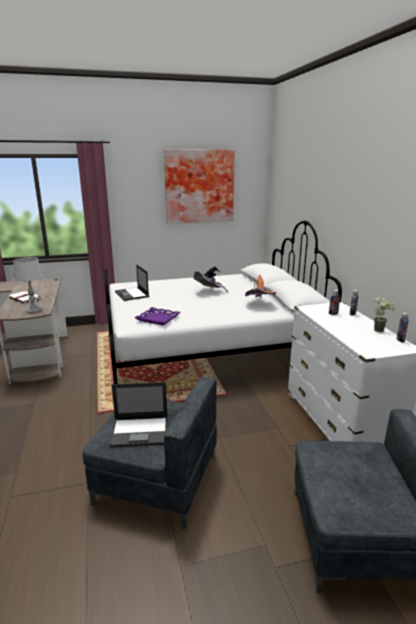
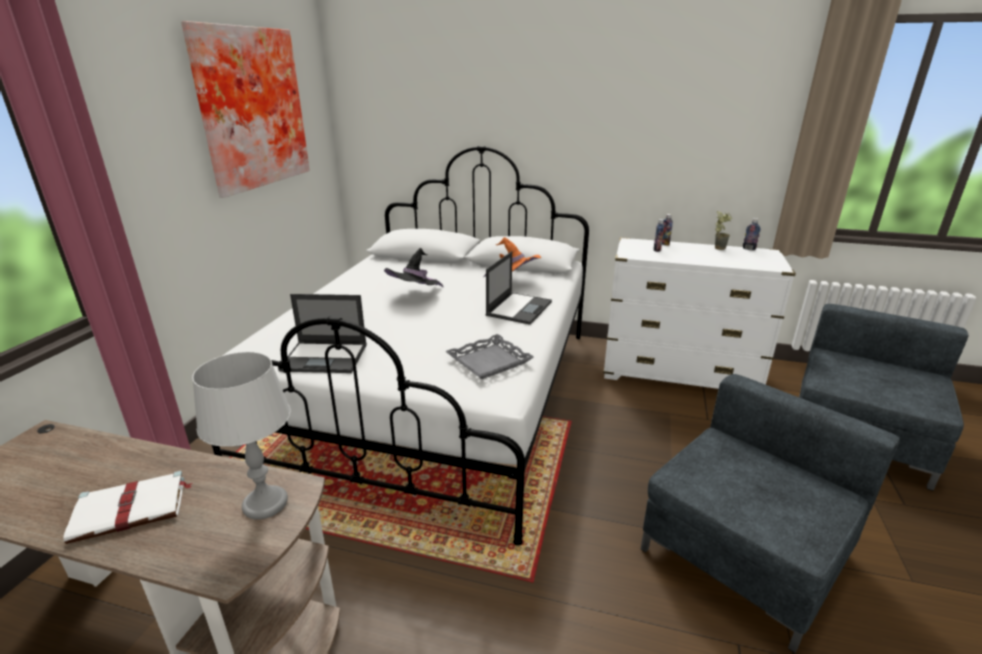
camera: 60 degrees left, 5 degrees up
laptop [109,382,167,448] -> laptop moved to [485,251,552,325]
purple tray [135,307,181,326] -> grey tray [445,334,534,379]

